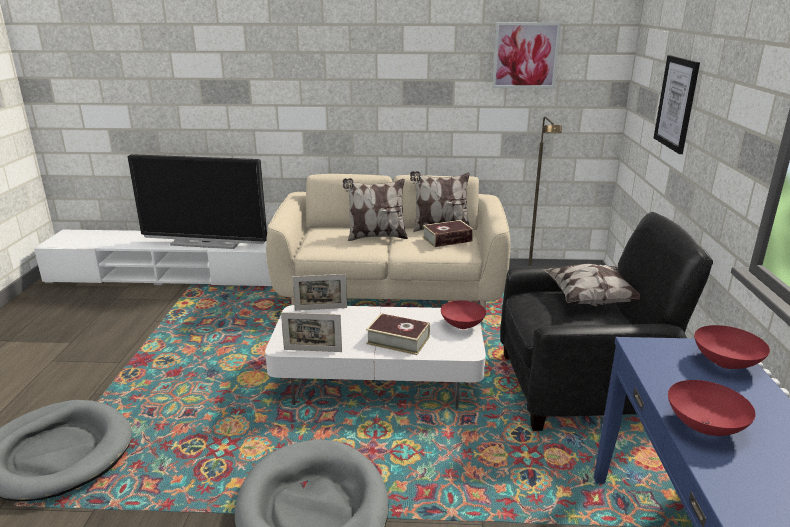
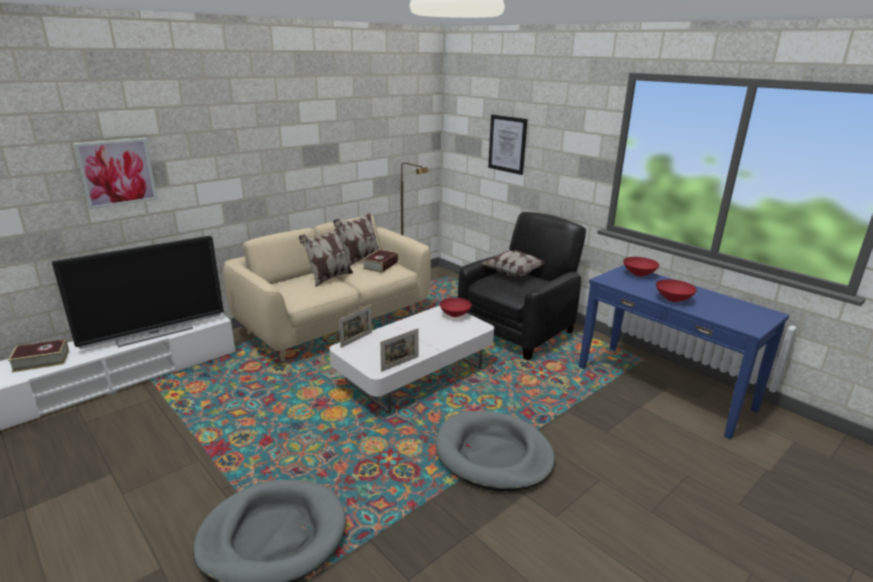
camera: 45 degrees left, 0 degrees up
book [366,313,430,355] -> book moved to [8,339,69,372]
picture [492,22,561,88] -> picture moved to [74,138,157,209]

